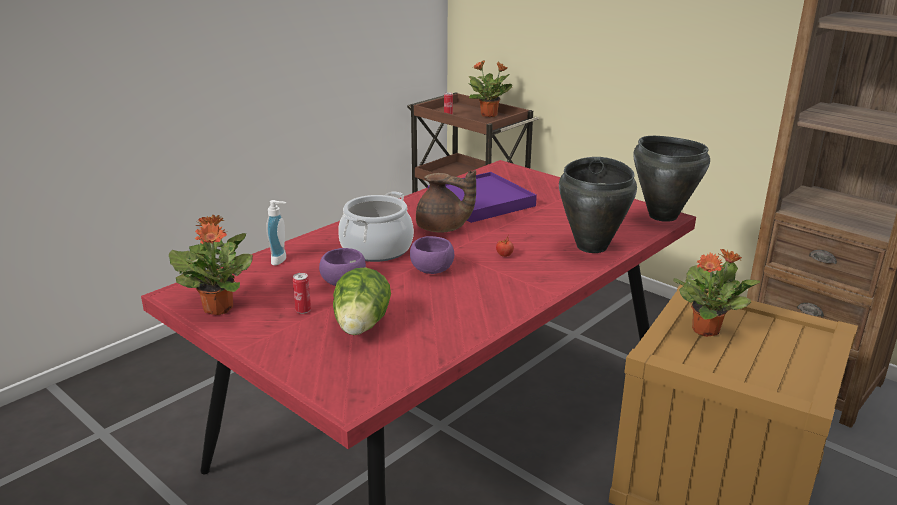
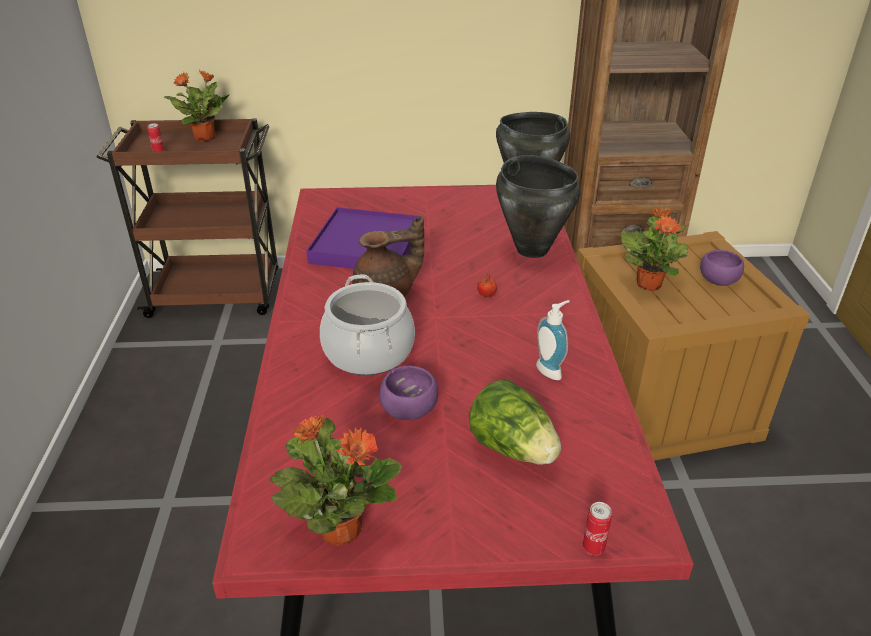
camera: 45 degrees left, 10 degrees up
soap dispenser [266,200,286,265] -> soap dispenser moved to [536,300,570,380]
can [293,273,311,314] -> can moved to [583,502,612,555]
purple bowl [410,236,454,274] -> purple bowl moved to [700,250,744,286]

